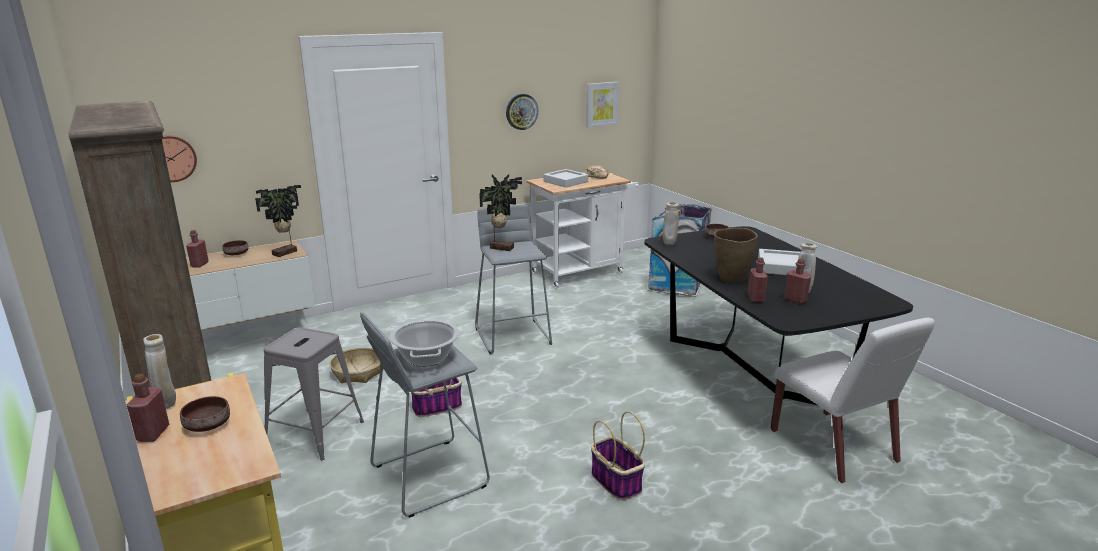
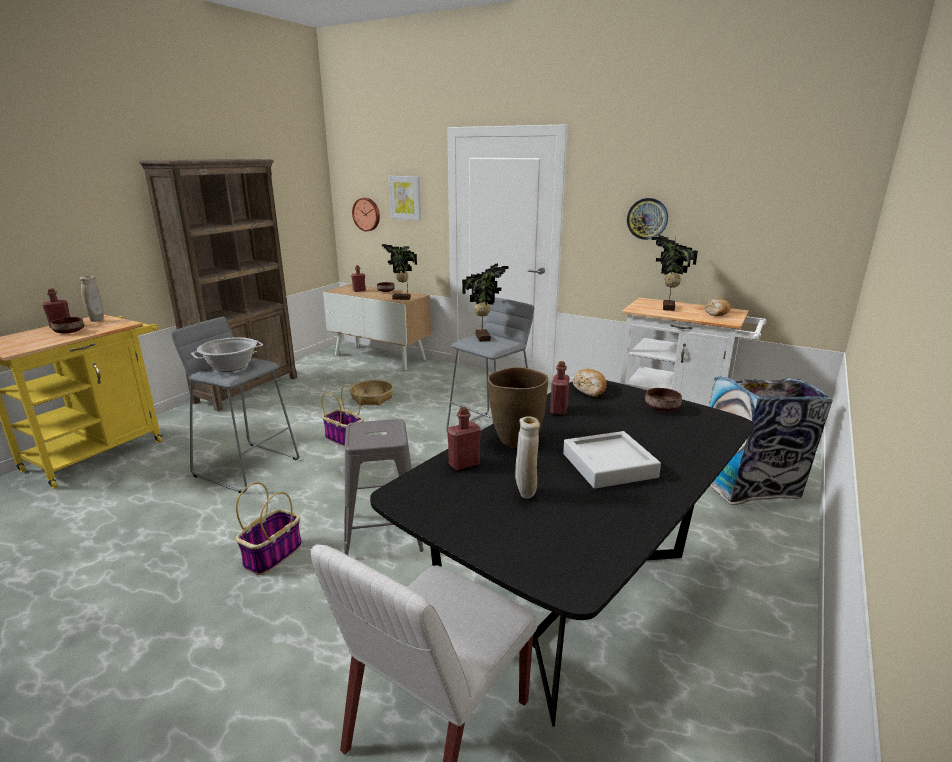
camera: 60 degrees right, 0 degrees up
grey stool [264,328,364,460] -> grey stool moved to [344,419,424,555]
grey tray [543,169,588,188] -> potted plant [651,235,698,311]
picture [586,82,619,127] -> picture moved to [388,176,421,220]
beige vase [663,202,679,245] -> bread [573,369,607,397]
red bottle [785,259,811,304] -> red bottle moved to [550,361,570,415]

